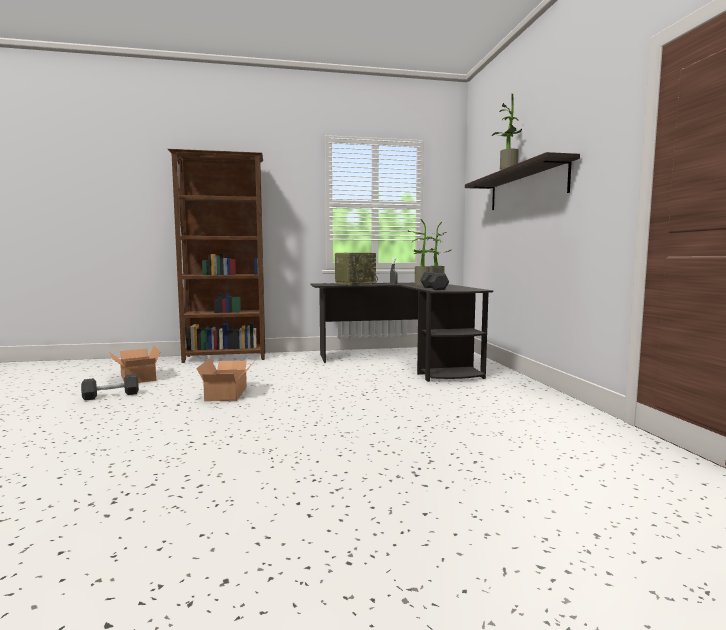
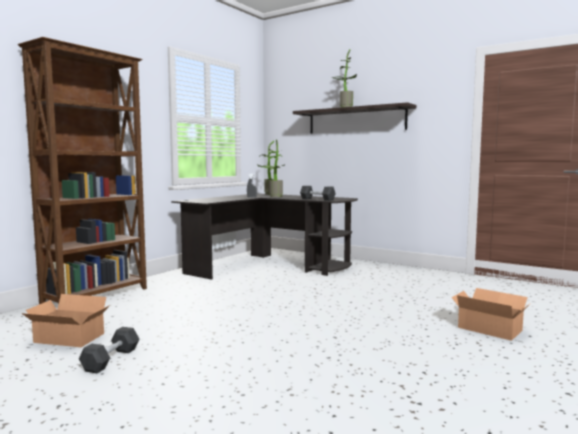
camera: 45 degrees left, 0 degrees up
cardboard box [196,358,256,401] -> cardboard box moved to [452,288,531,341]
radio [335,253,378,285] -> none

